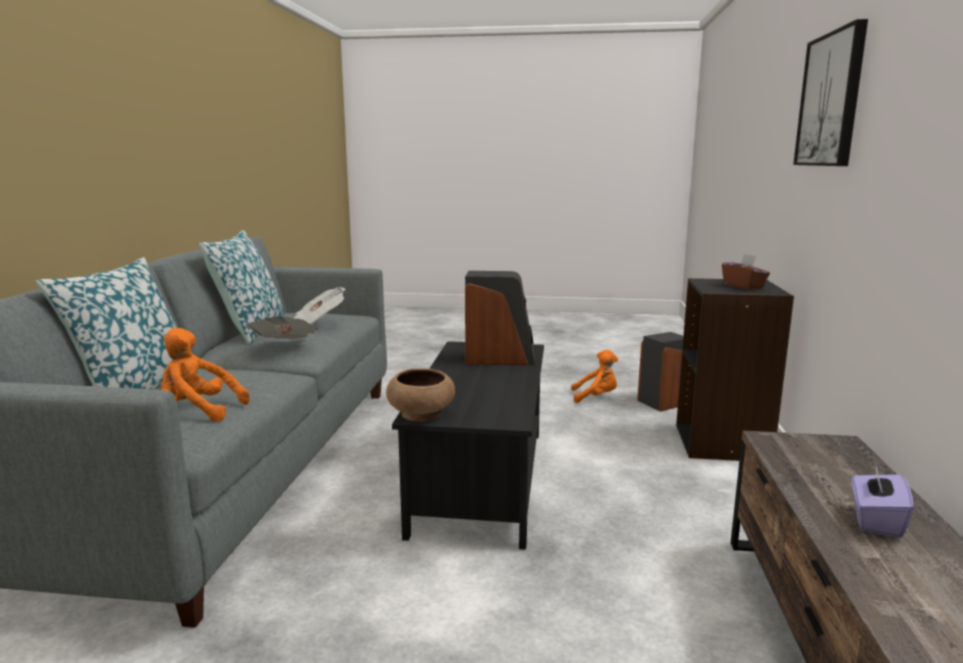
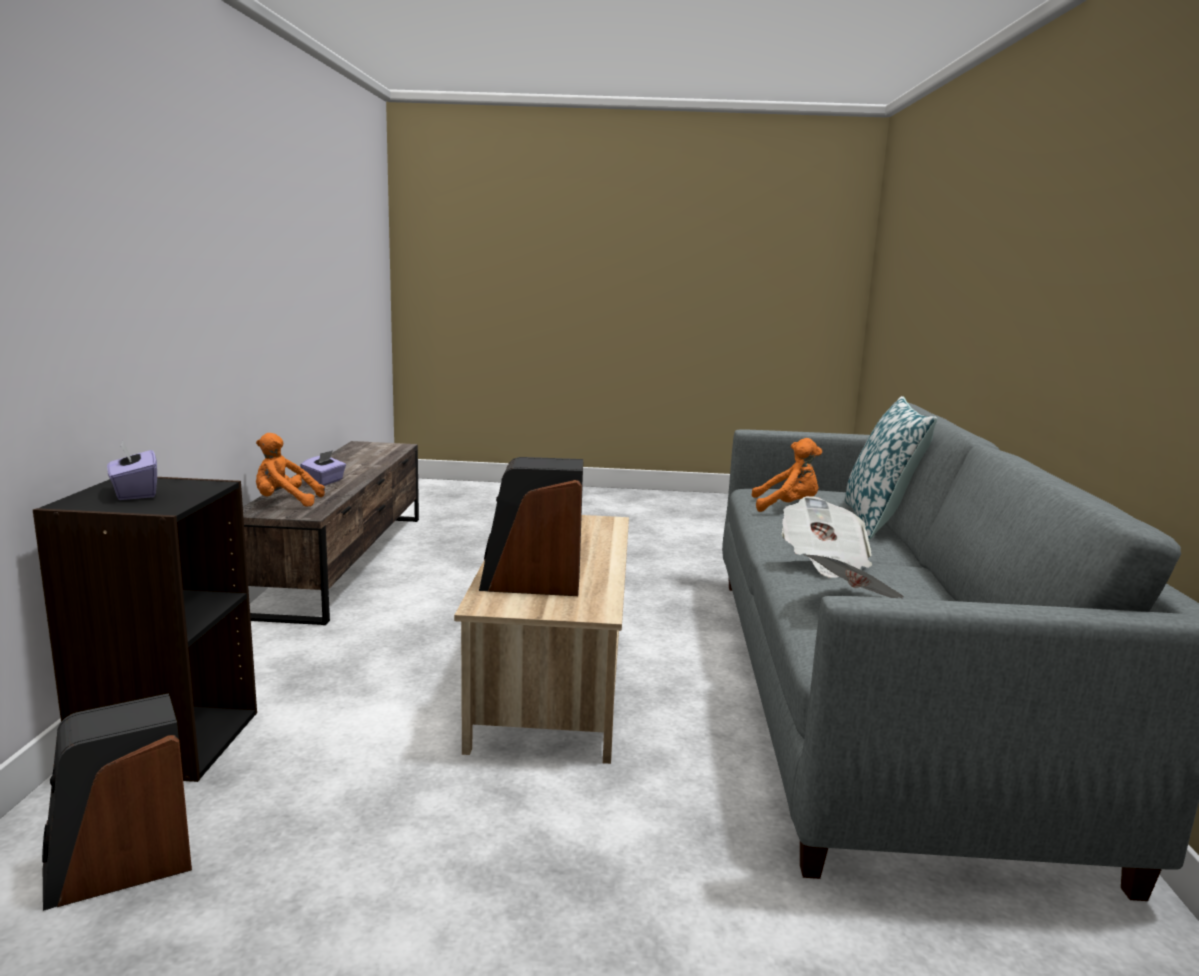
camera: 175 degrees right, 0 degrees up
pillow [199,230,285,345] -> none
brown bowl [386,368,455,422] -> none
black coffee table [392,341,544,550] -> beige coffee table [454,515,629,764]
orange plush toy [571,350,618,403] -> orange plush toy moved to [256,433,325,507]
brown tissue box [722,254,770,289] -> purple tissue box [107,441,157,500]
picture [793,19,868,166] -> none

